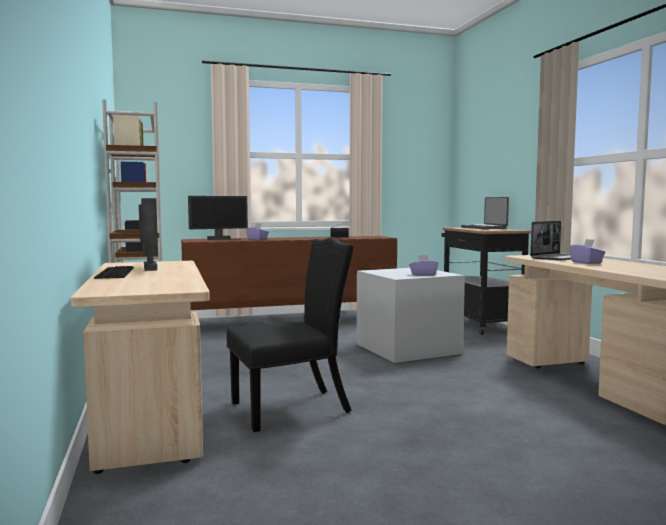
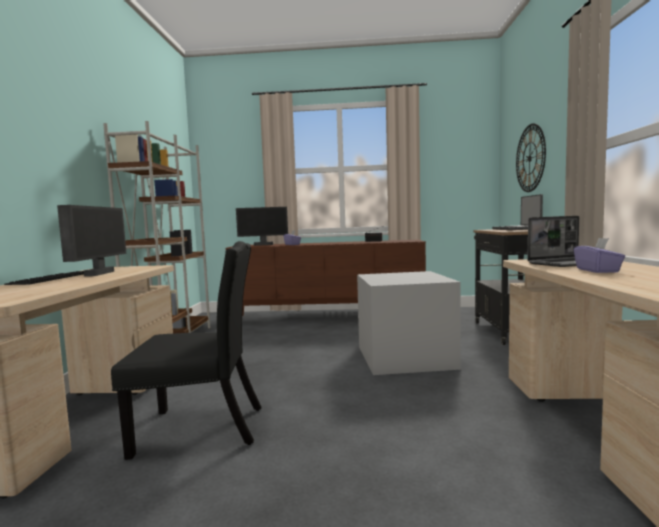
camera: 20 degrees right, 0 degrees up
purple tissue box [409,255,438,276] -> none
none -> wall clock [516,123,546,192]

